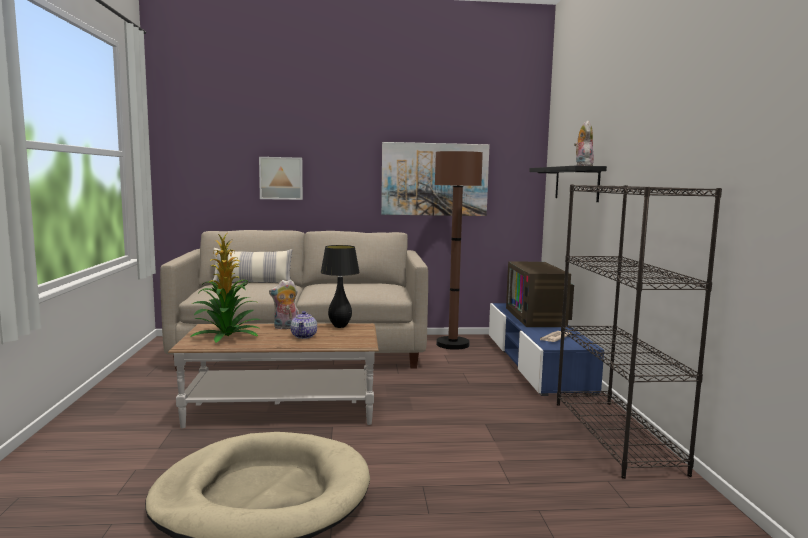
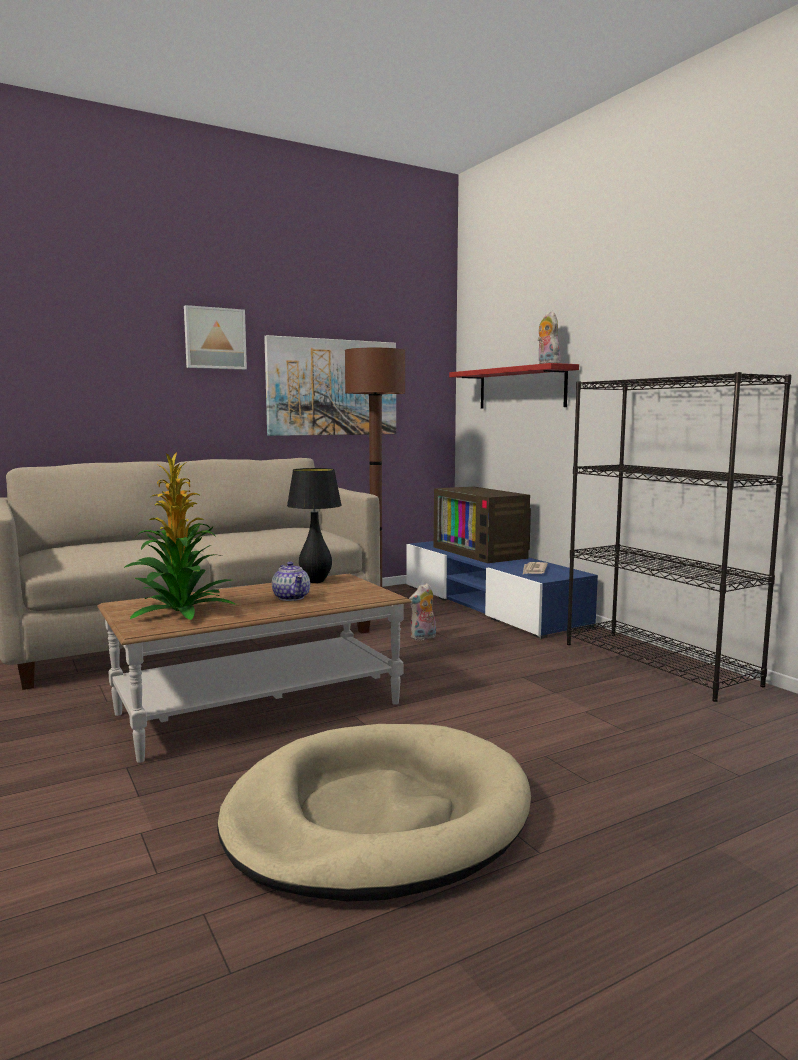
camera: 25 degrees left, 0 degrees up
pillow [213,248,293,283] -> none
picture [259,157,303,200] -> picture moved to [184,305,247,370]
plush toy [269,279,299,329] -> plush toy moved to [409,583,436,641]
black shelf [529,166,607,202] -> red shelf [449,363,579,409]

